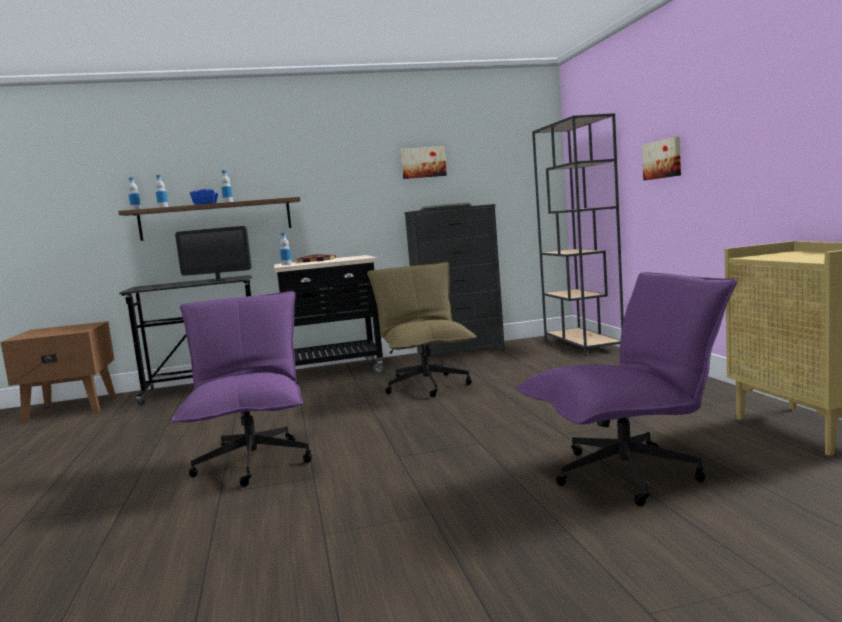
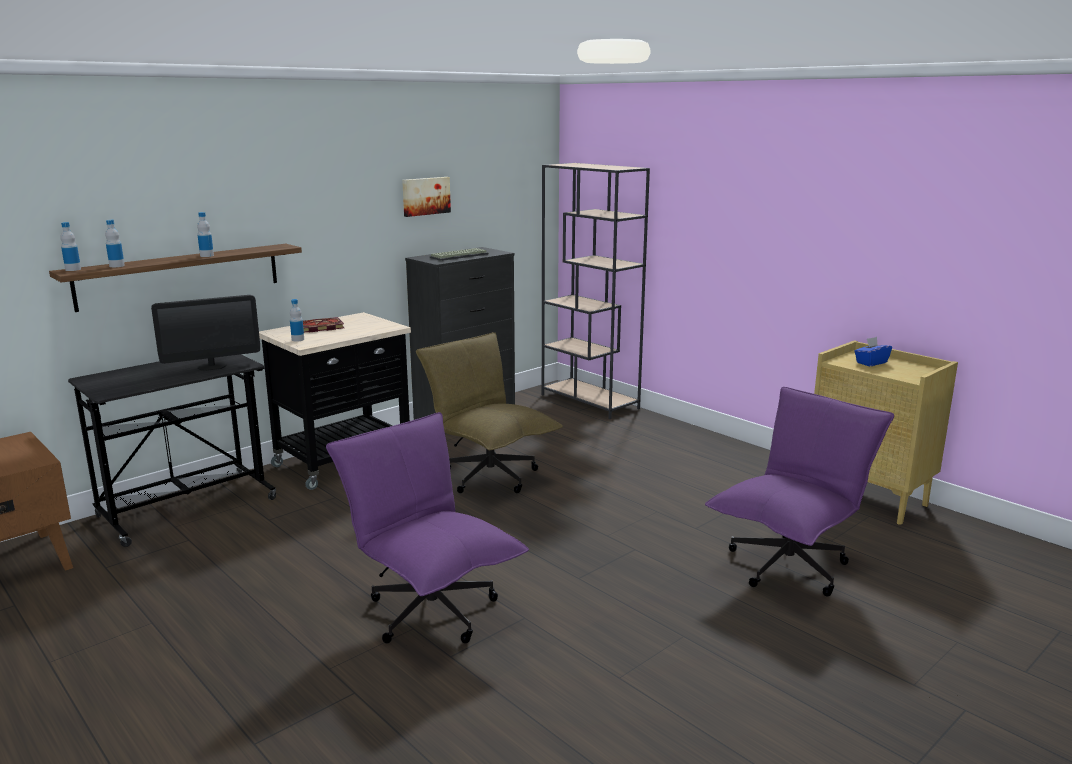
camera: 30 degrees left, 10 degrees up
blue tissue box [190,185,218,205] -> blue tissue box moved to [854,337,892,366]
picture [642,137,681,180] -> none

